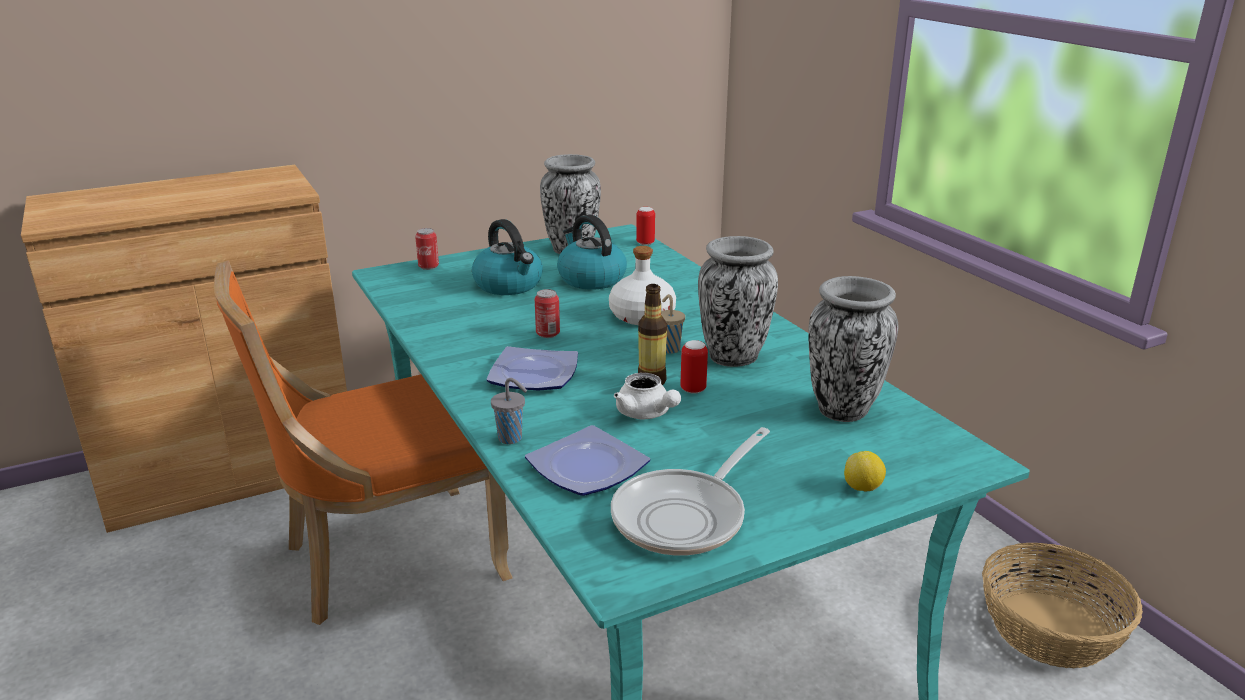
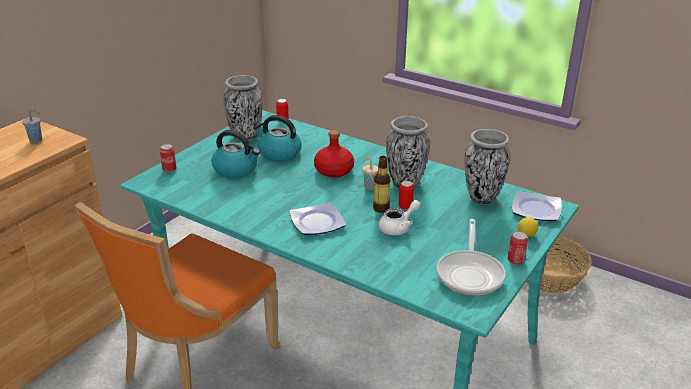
camera: 30 degrees left, 5 degrees up
grey cup [491,378,527,444] -> grey cup moved to [22,109,42,143]
plate [525,425,650,496] -> plate moved to [512,191,562,221]
can [535,289,560,338] -> can moved to [508,231,528,265]
white bottle [609,246,676,325] -> red bottle [314,130,354,177]
white teapot [614,373,681,419] -> white teapot turned 60 degrees counterclockwise [379,200,420,235]

